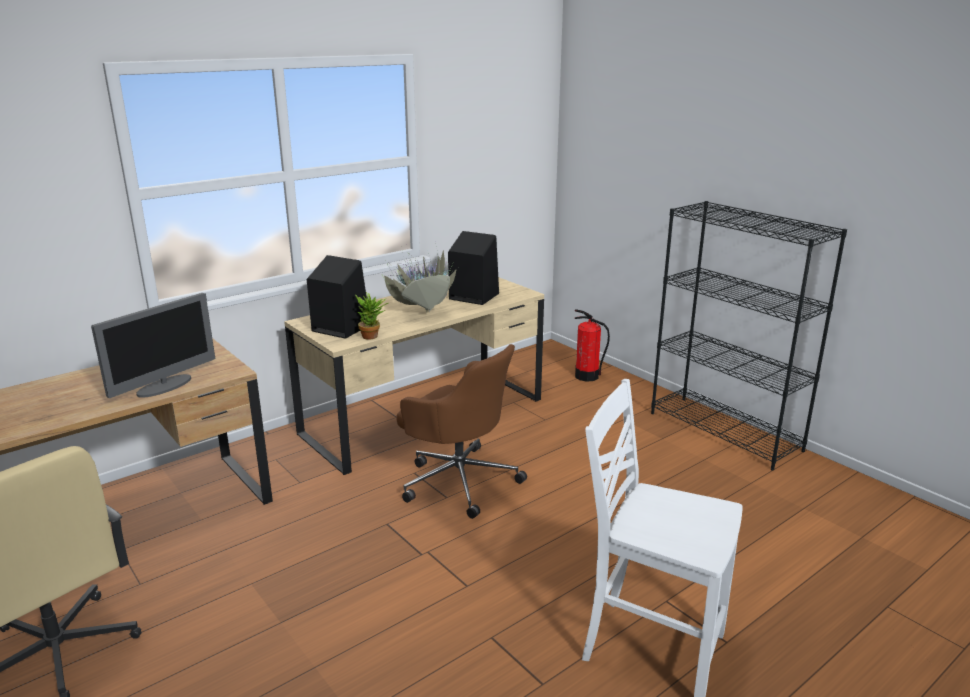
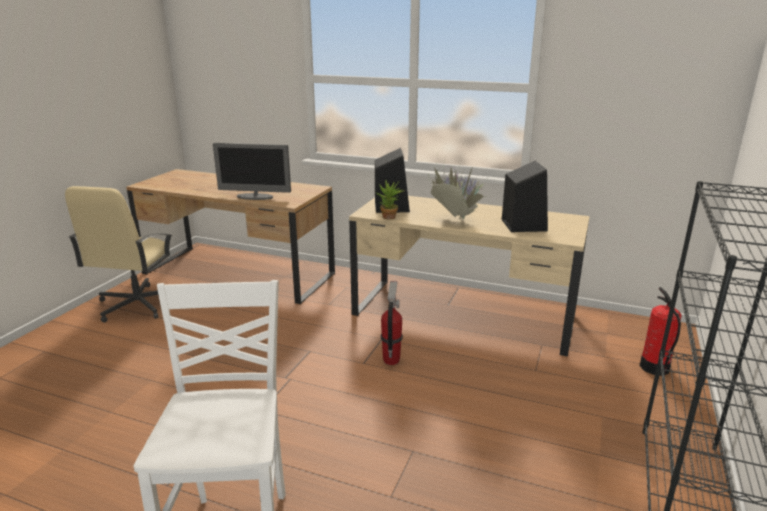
camera: 60 degrees right, 0 degrees up
brown office chair [396,344,527,519] -> fire extinguisher [381,281,403,365]

